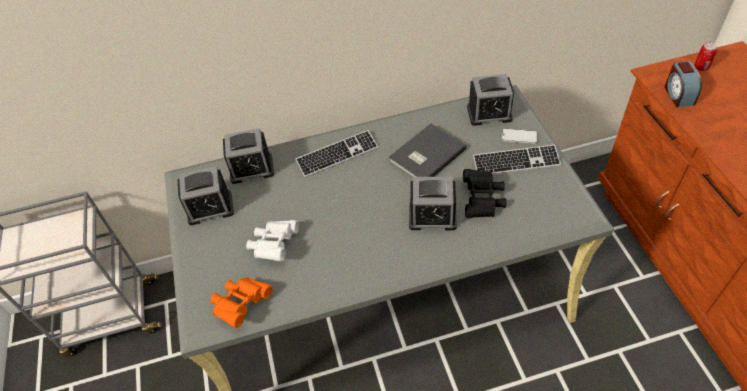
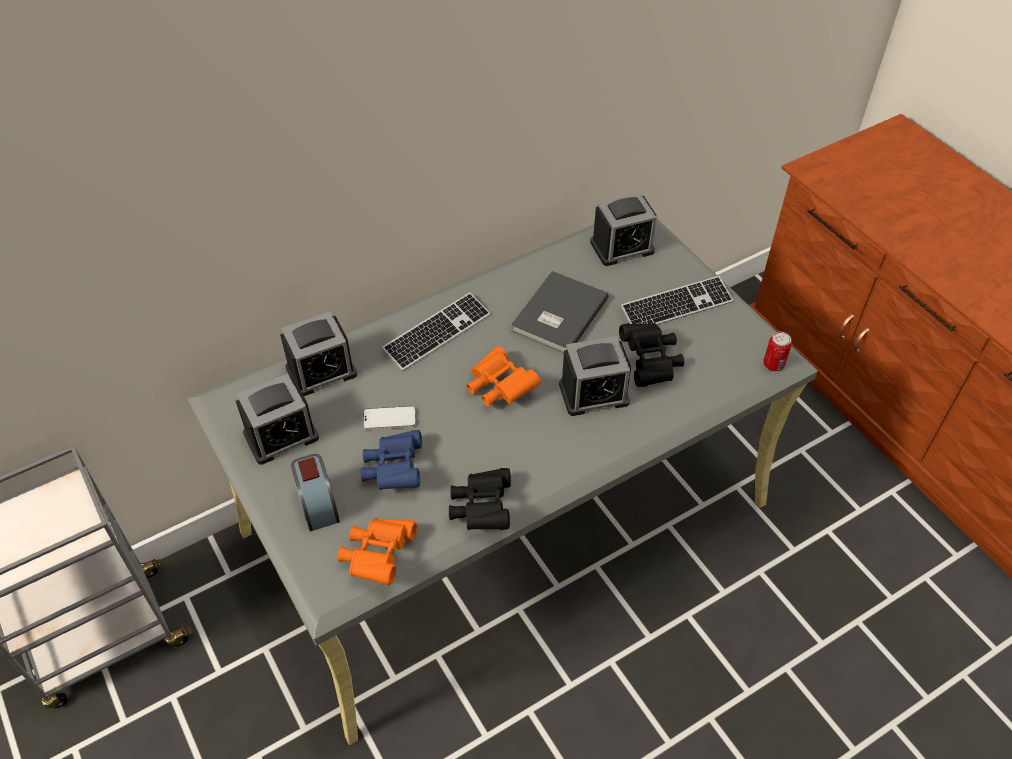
camera: 20 degrees left, 0 degrees up
white binoculars [246,220,299,261] -> blue binoculars [360,430,422,490]
phone [502,128,538,144] -> phone moved to [363,406,416,430]
alarm clock [665,61,702,107] -> alarm clock moved to [291,454,340,531]
can [694,42,717,71] -> can moved to [763,332,792,371]
none -> black binoculars [449,468,511,530]
none -> orange binoculars [466,346,541,407]

